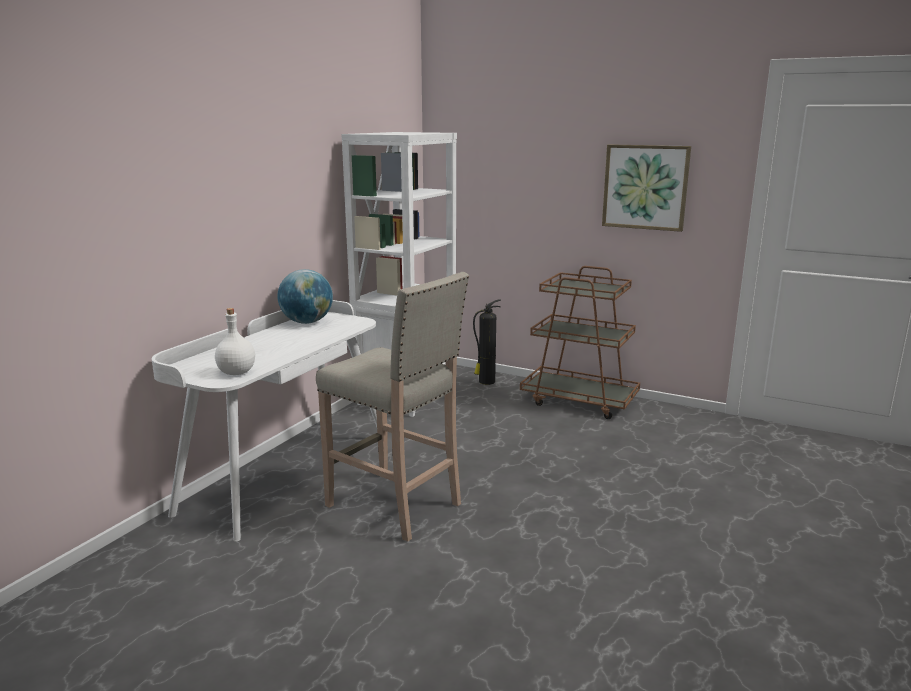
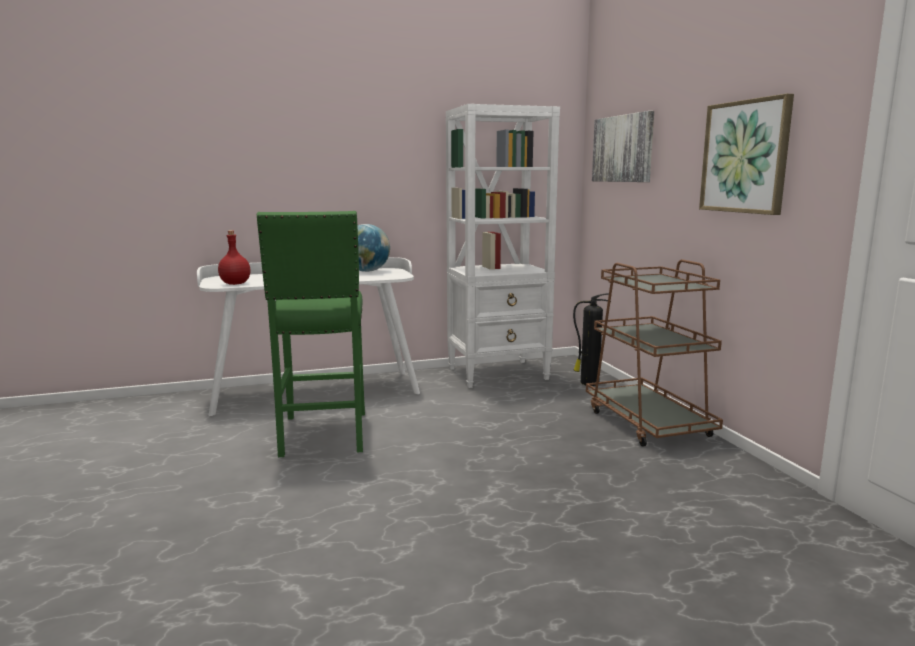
camera: 45 degrees right, 5 degrees down
white bottle [215,308,255,375] -> red bottle [218,230,251,285]
beige stool [316,272,469,542] -> green stool [257,211,365,457]
none -> picture [592,111,654,182]

